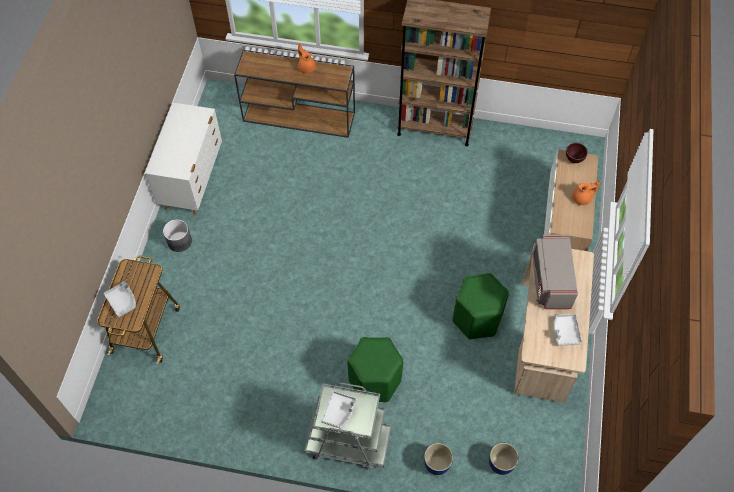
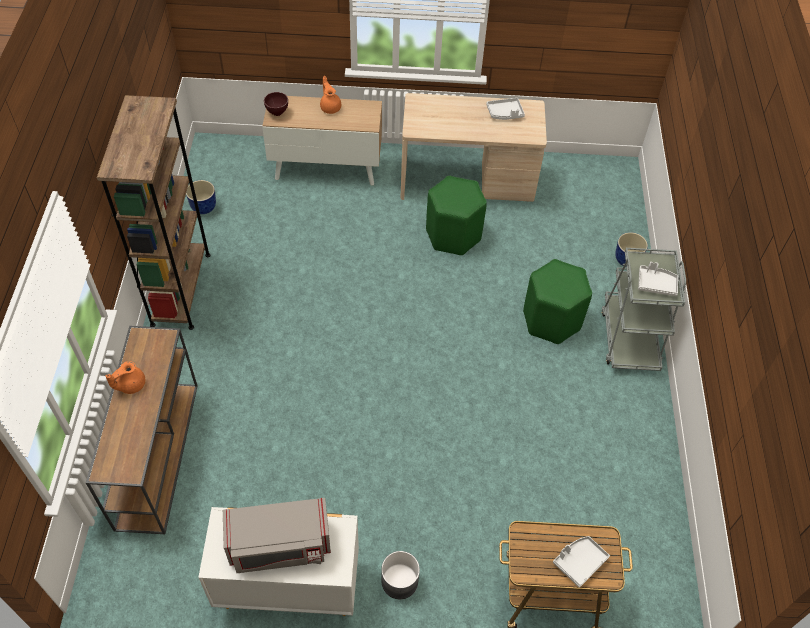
camera: 100 degrees left, 5 degrees down
planter [489,443,519,475] -> planter moved to [186,180,216,214]
grey microwave [532,235,578,309] -> grey microwave moved to [223,498,331,573]

